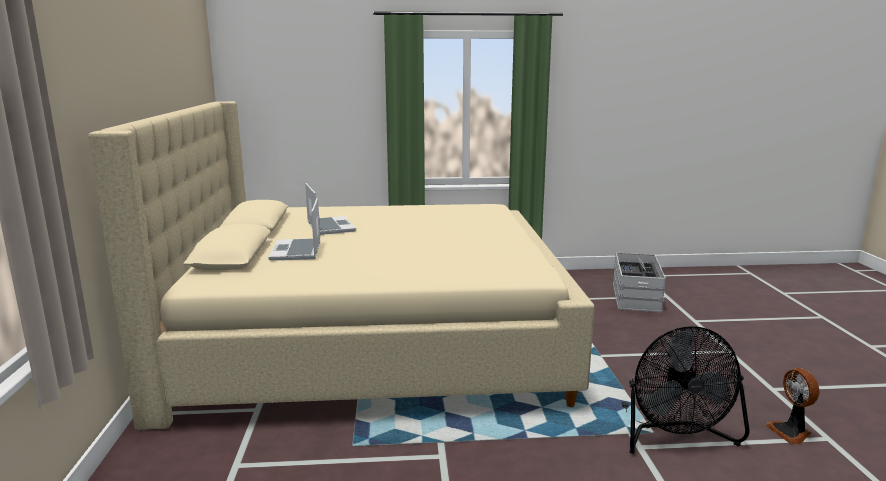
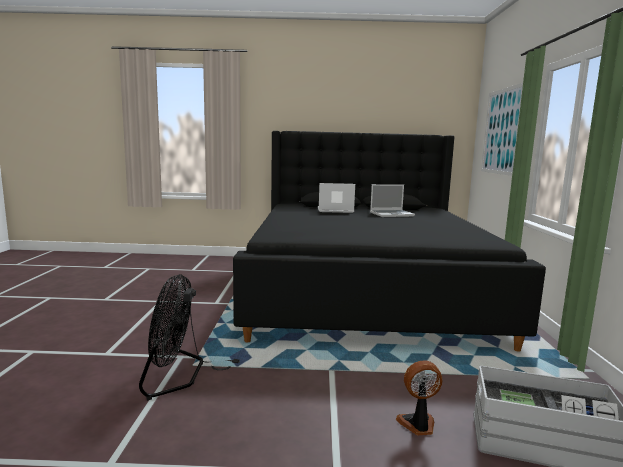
camera: 95 degrees right, 5 degrees down
beige bed [88,101,595,430] -> black bed [233,131,546,352]
fan [766,368,819,444] -> fan moved to [396,360,442,435]
none -> picture [481,83,523,176]

